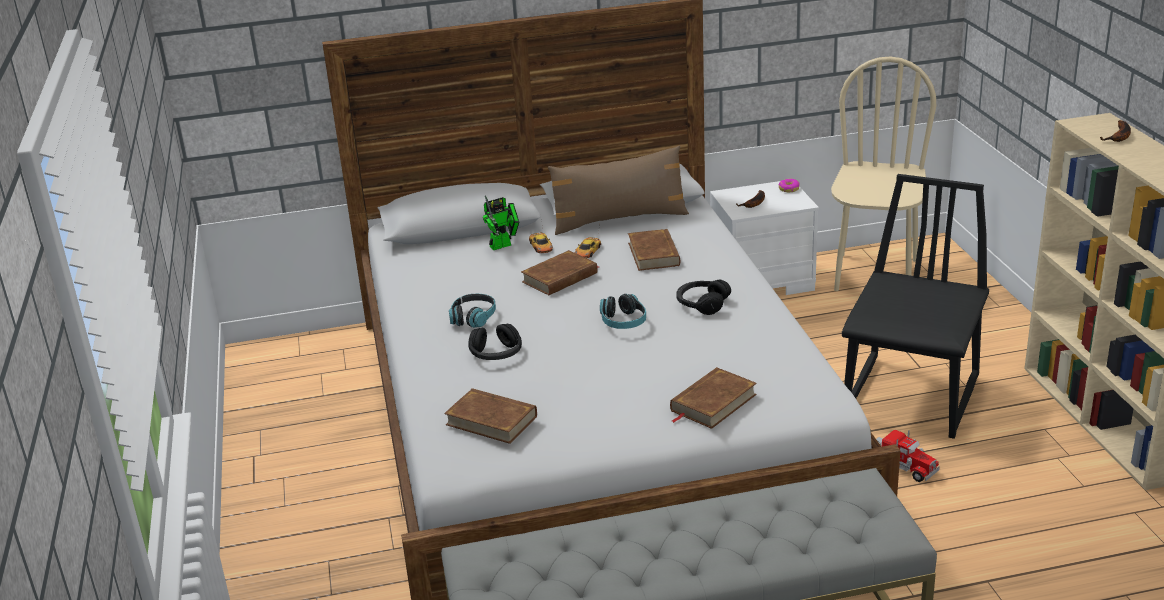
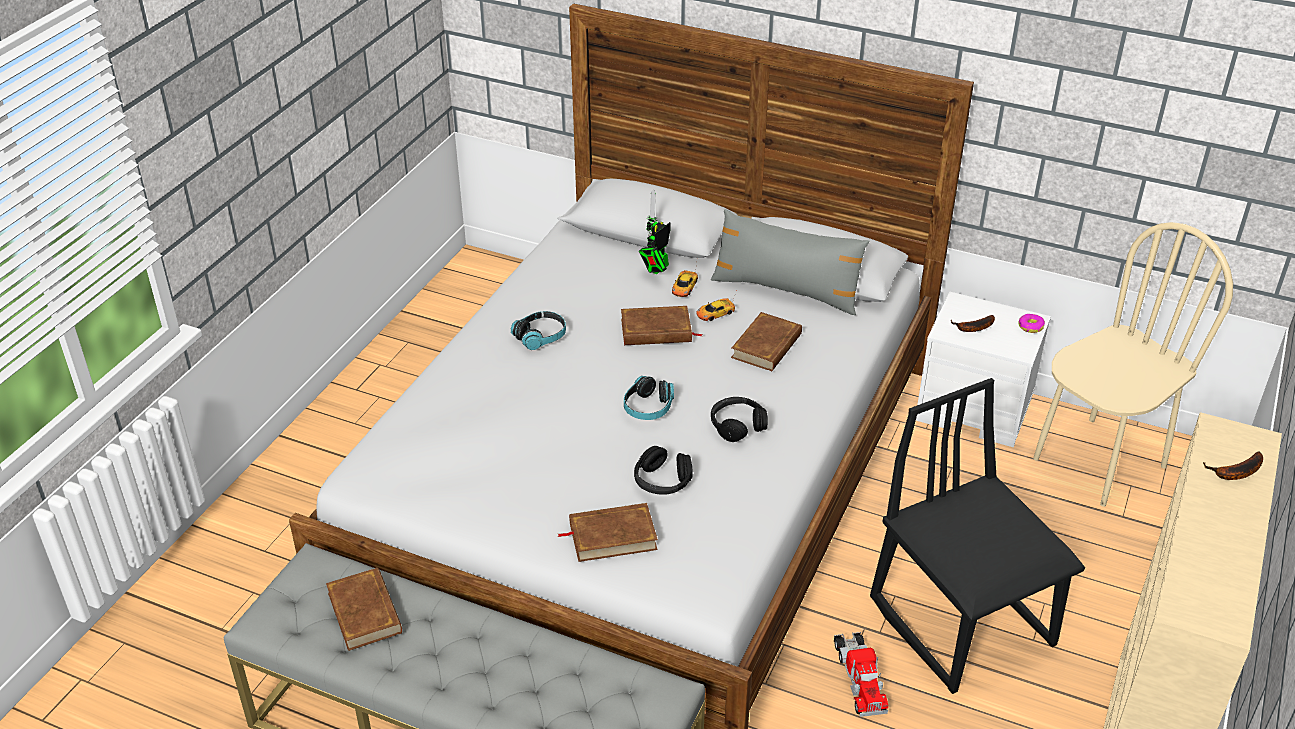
camera: 35 degrees right, 10 degrees up
brown book [444,388,537,444] -> brown book moved to [326,568,402,651]
black headphones [468,324,522,360] -> black headphones moved to [634,446,693,495]
toy robot [483,195,519,250] -> toy robot turned 120 degrees clockwise [639,189,671,275]
brown pillow [548,146,689,235] -> grey pillow [711,209,869,315]
black chair [842,174,989,439] -> black chair turned 90 degrees counterclockwise [870,378,1085,694]

